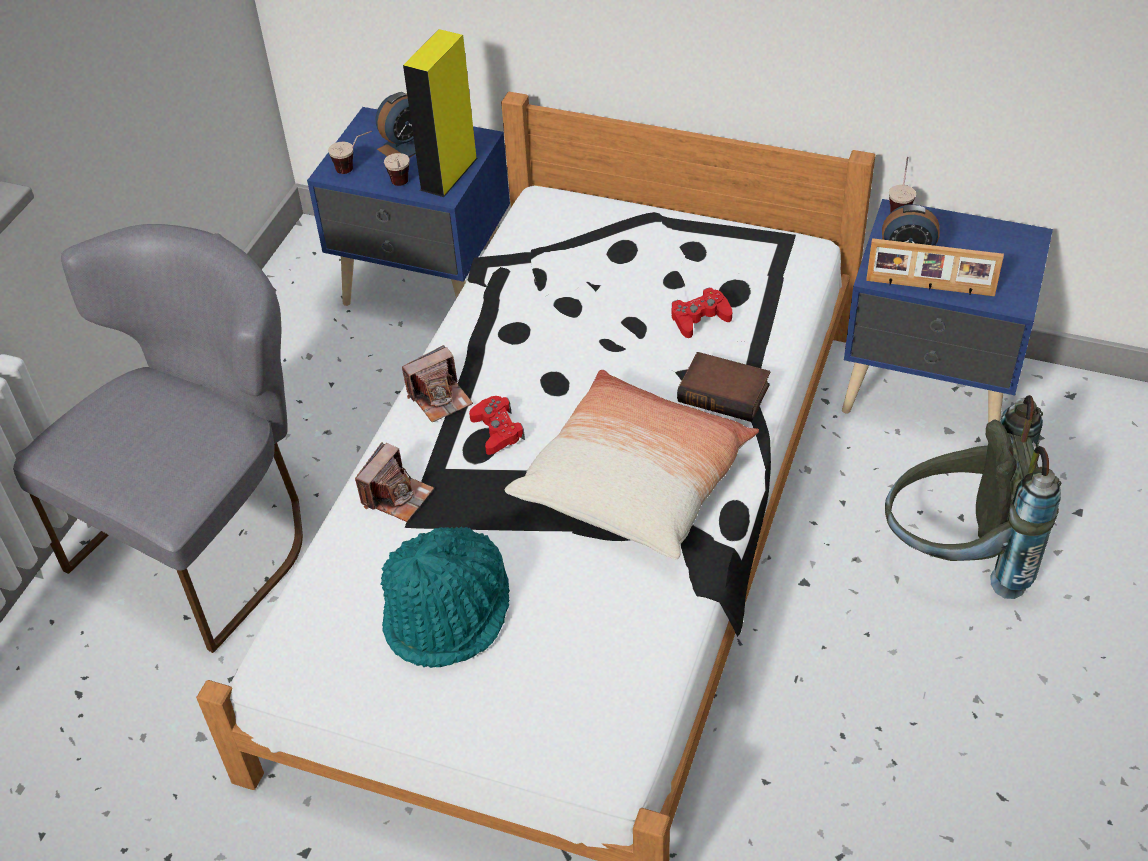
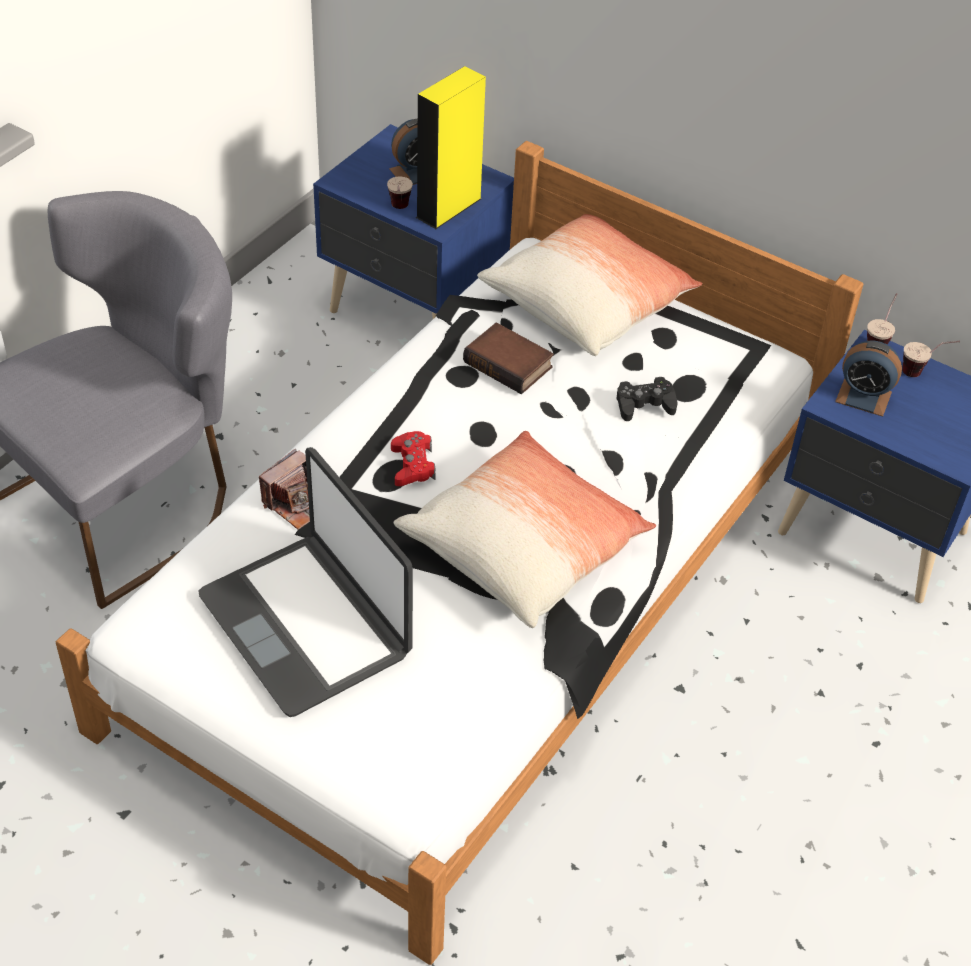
camera: 10 degrees right, 0 degrees up
cup [328,131,372,174] -> cup moved to [902,341,960,377]
turquoise hat [380,527,510,668] -> laptop [199,447,413,717]
camera [402,345,473,422] -> none
red game controller [672,288,732,338] -> black game controller [616,377,678,421]
book [677,352,770,422] -> book moved to [463,323,554,394]
picture frame [866,238,1004,296] -> none
grey backpack [885,395,1061,599] -> none
none -> pillow [477,214,702,356]

